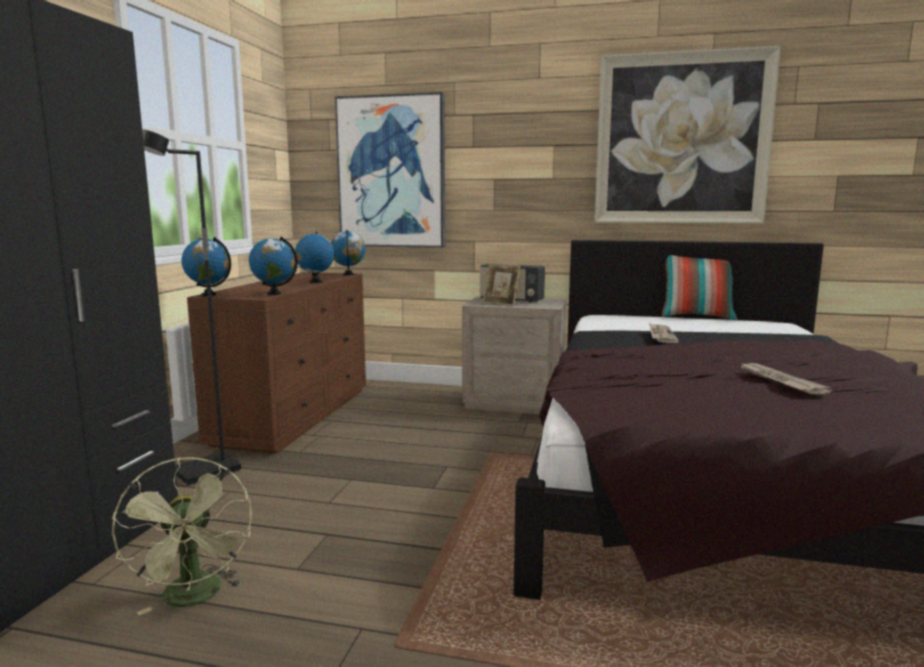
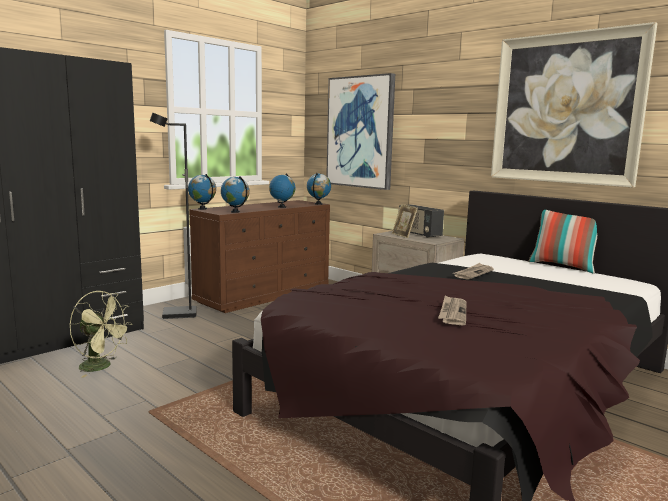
camera: 30 degrees right, 0 degrees up
green fan [112,457,252,615] -> green fan turned 75 degrees counterclockwise [70,291,132,378]

